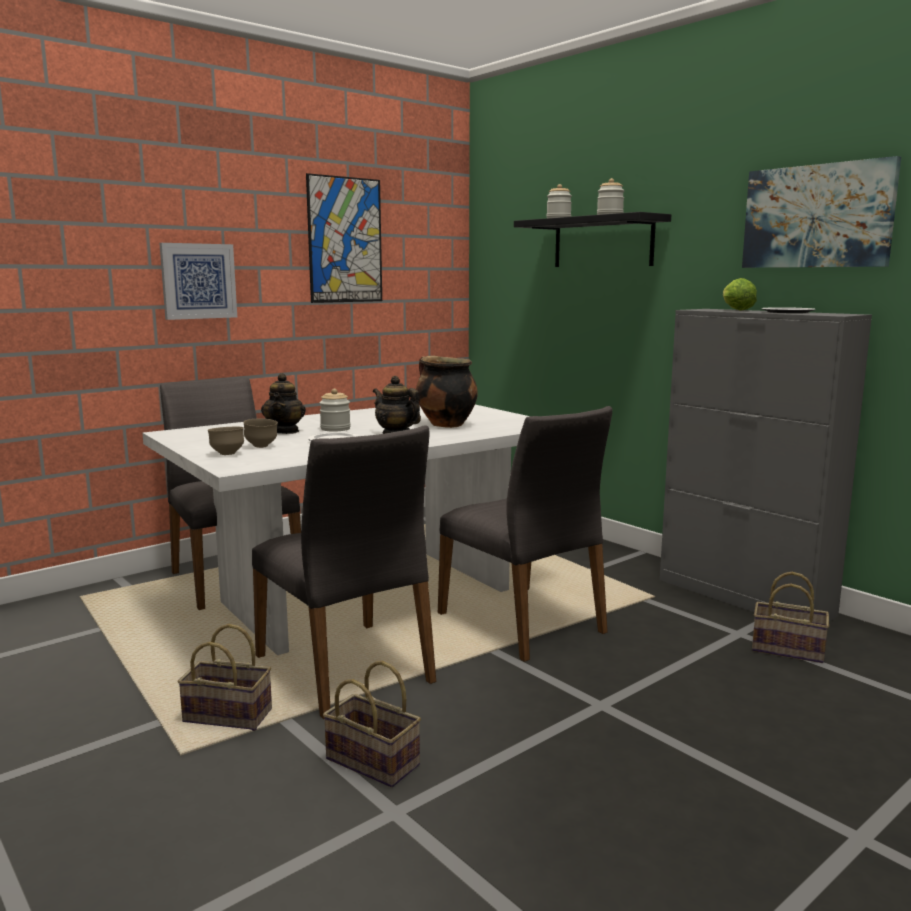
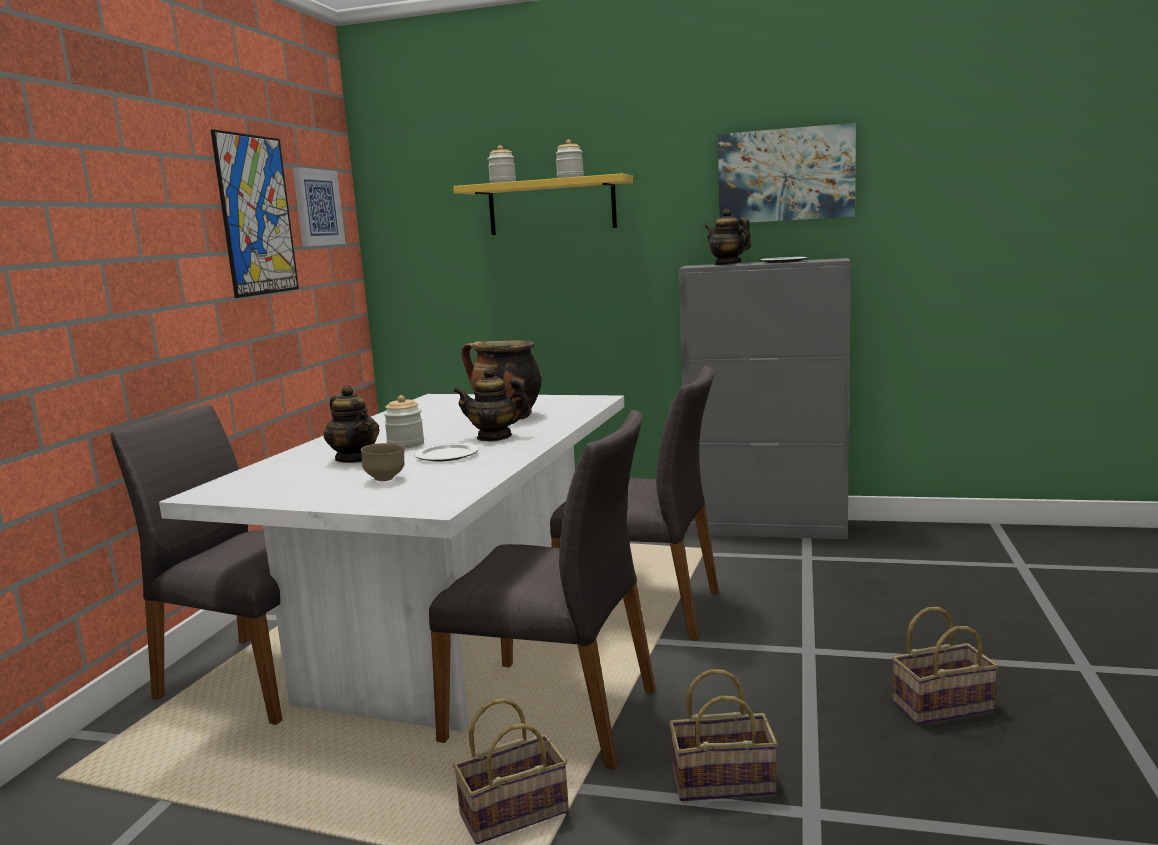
camera: 35 degrees left, 0 degrees up
picture [159,243,237,320] -> picture moved to [293,167,346,247]
brown bowl [208,427,244,455] -> none
black shelf [514,212,671,267] -> yellow shelf [453,173,633,235]
lettuce [723,278,757,311] -> teapot [705,209,752,265]
basket [752,572,829,663] -> basket moved to [892,607,998,725]

